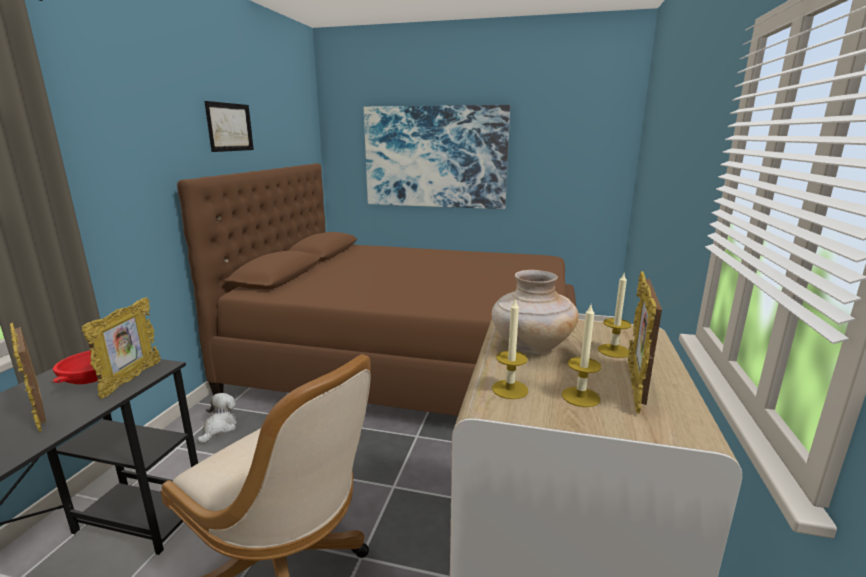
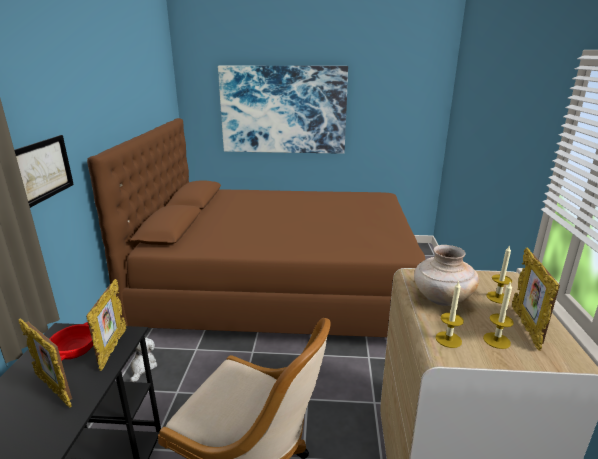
camera: 10 degrees left, 5 degrees up
picture [204,101,254,152] -> picture moved to [14,135,74,208]

